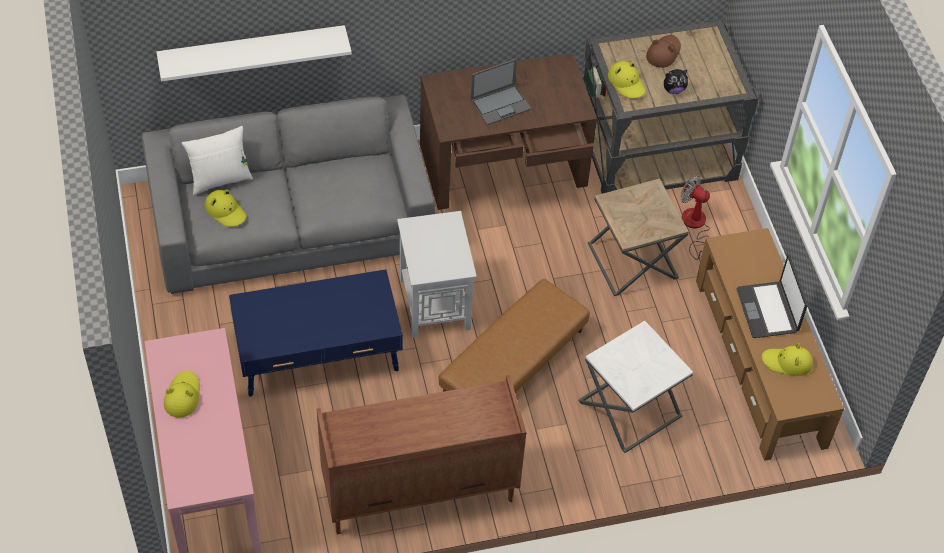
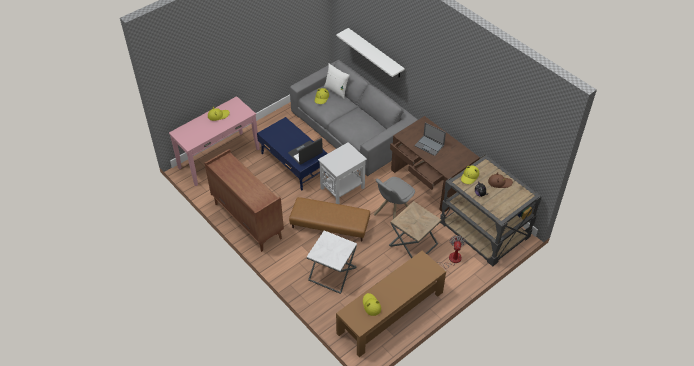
camera: 65 degrees right, 5 degrees down
laptop [737,255,808,338] -> laptop moved to [288,138,323,165]
none -> grey chair [374,177,415,230]

